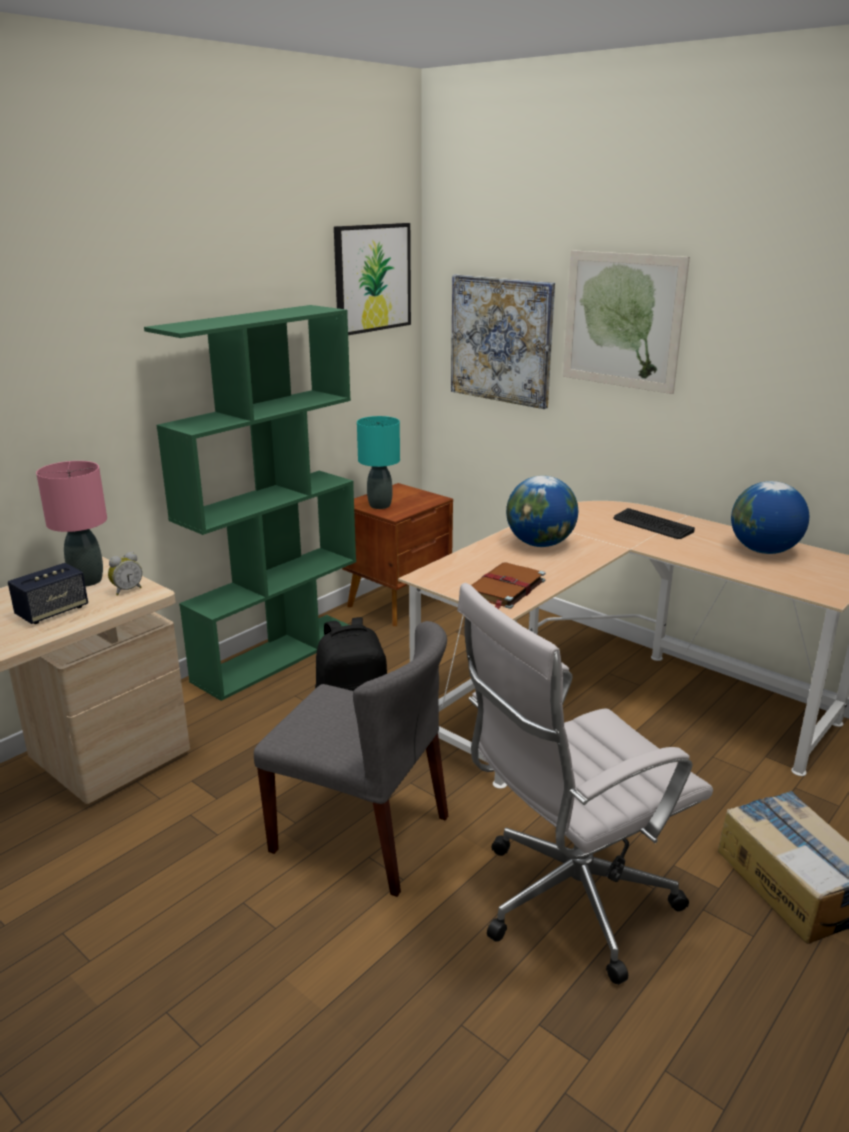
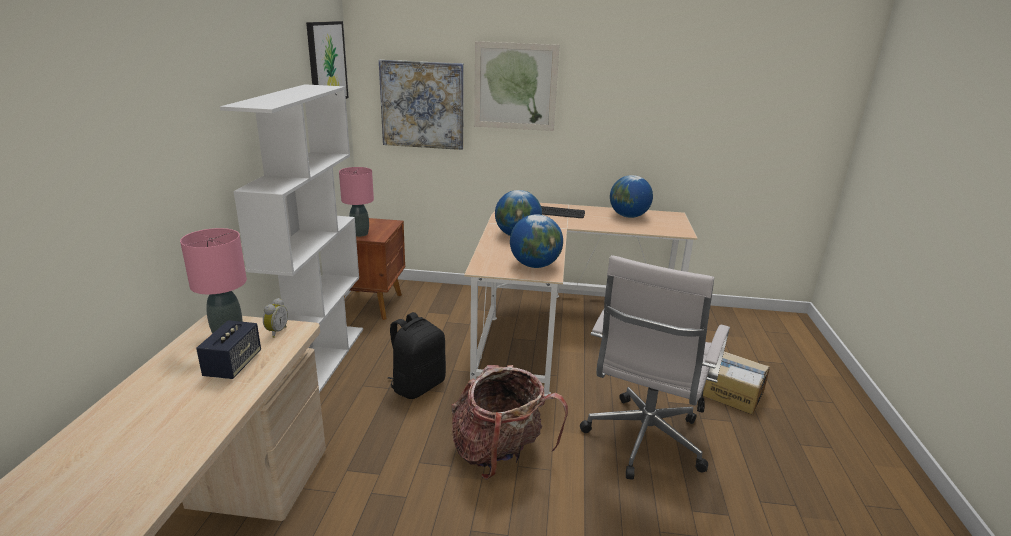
camera: 35 degrees left, 0 degrees up
green bookcase [144,305,356,701] -> white bookcase [220,84,363,393]
grey chair [254,621,448,897] -> backpack [452,365,568,480]
turquoise table lamp [357,416,400,509] -> pink table lamp [339,167,374,237]
brown book [471,562,546,609] -> globe [510,214,563,268]

